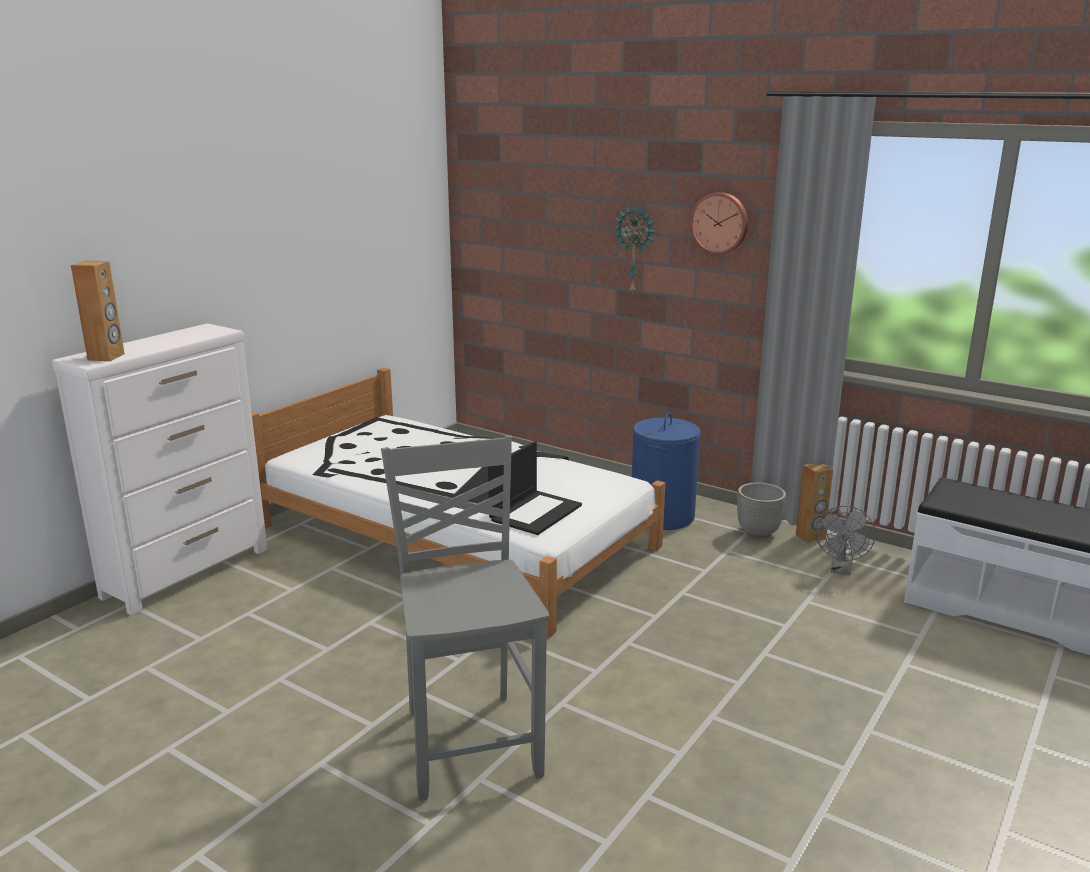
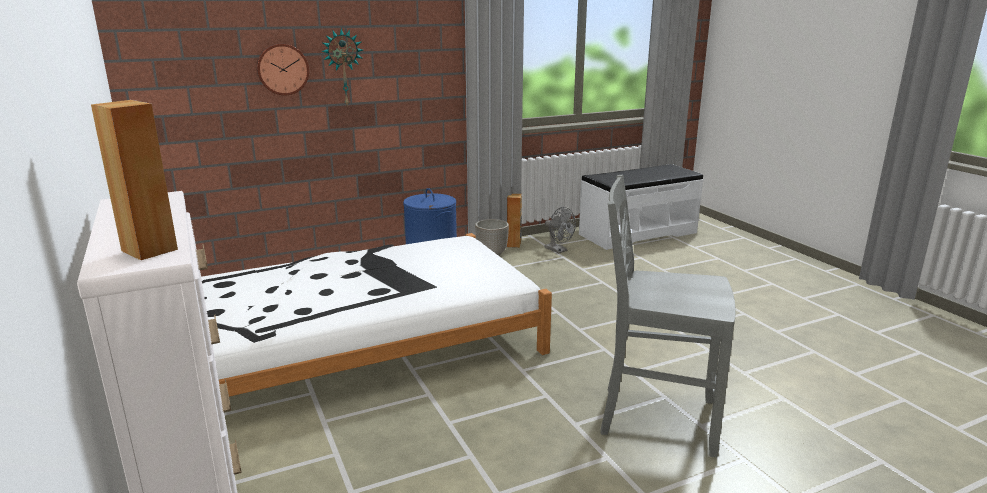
camera: 60 degrees left, 0 degrees up
laptop [488,441,582,535] -> none
wall clock [689,192,748,254] -> wall clock moved to [257,44,309,95]

